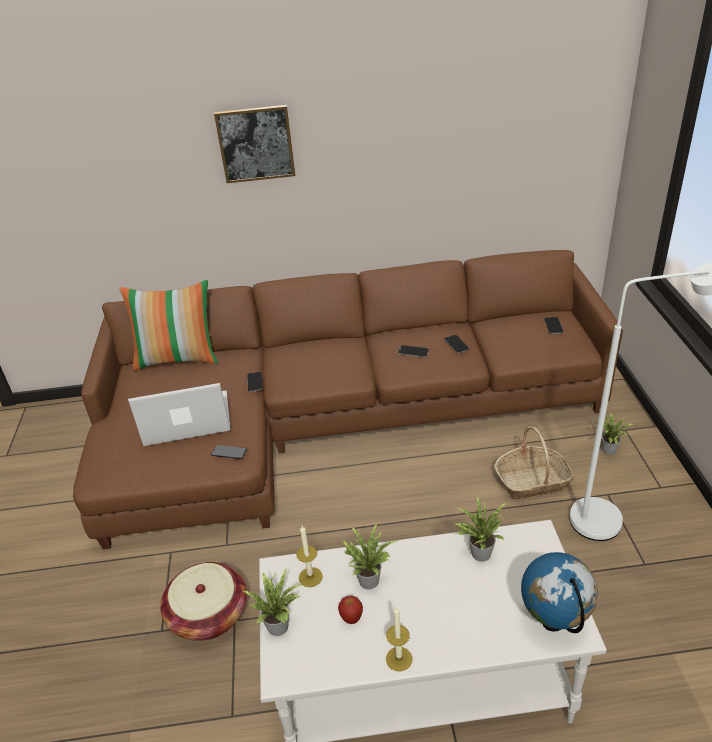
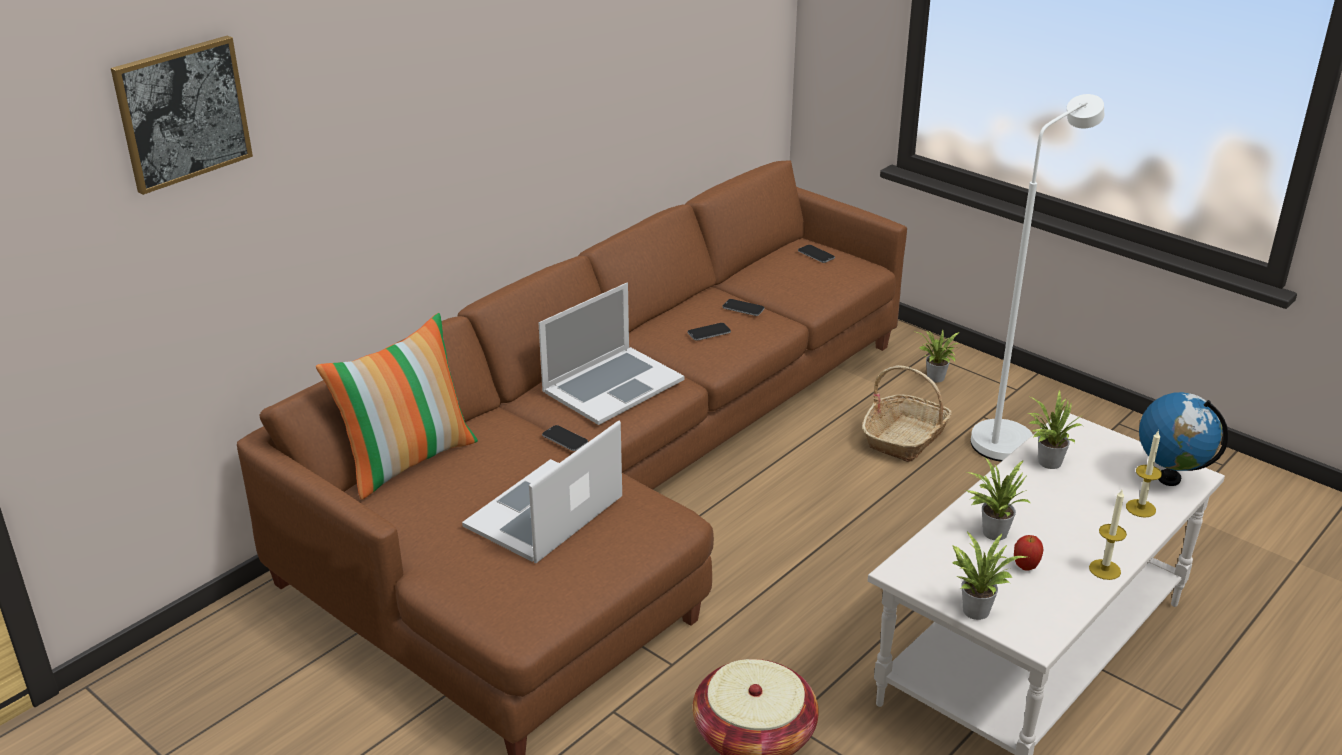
camera: 45 degrees left, 5 degrees down
phone [211,445,247,459] -> none
picture [214,105,295,183] -> picture moved to [111,36,253,195]
candle [296,526,323,587] -> candle moved to [1126,430,1162,518]
none -> laptop [538,282,684,425]

